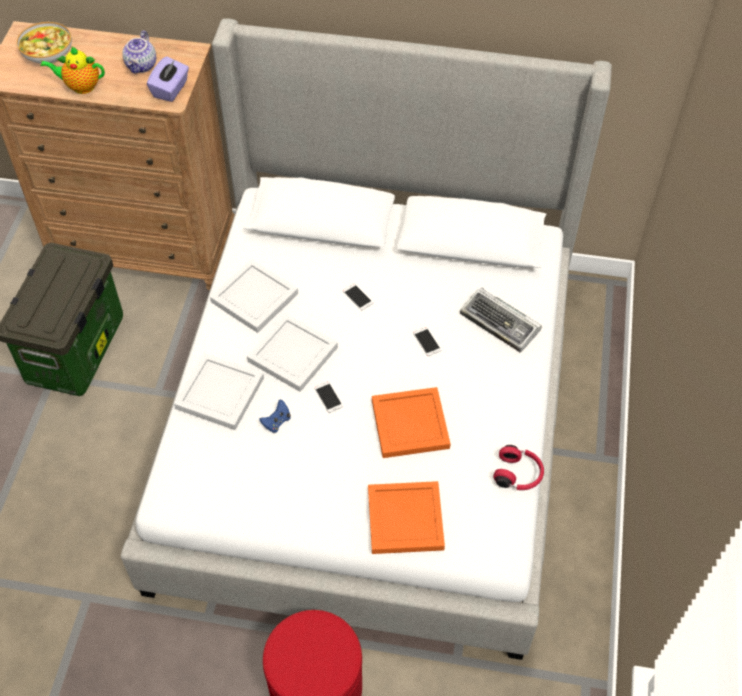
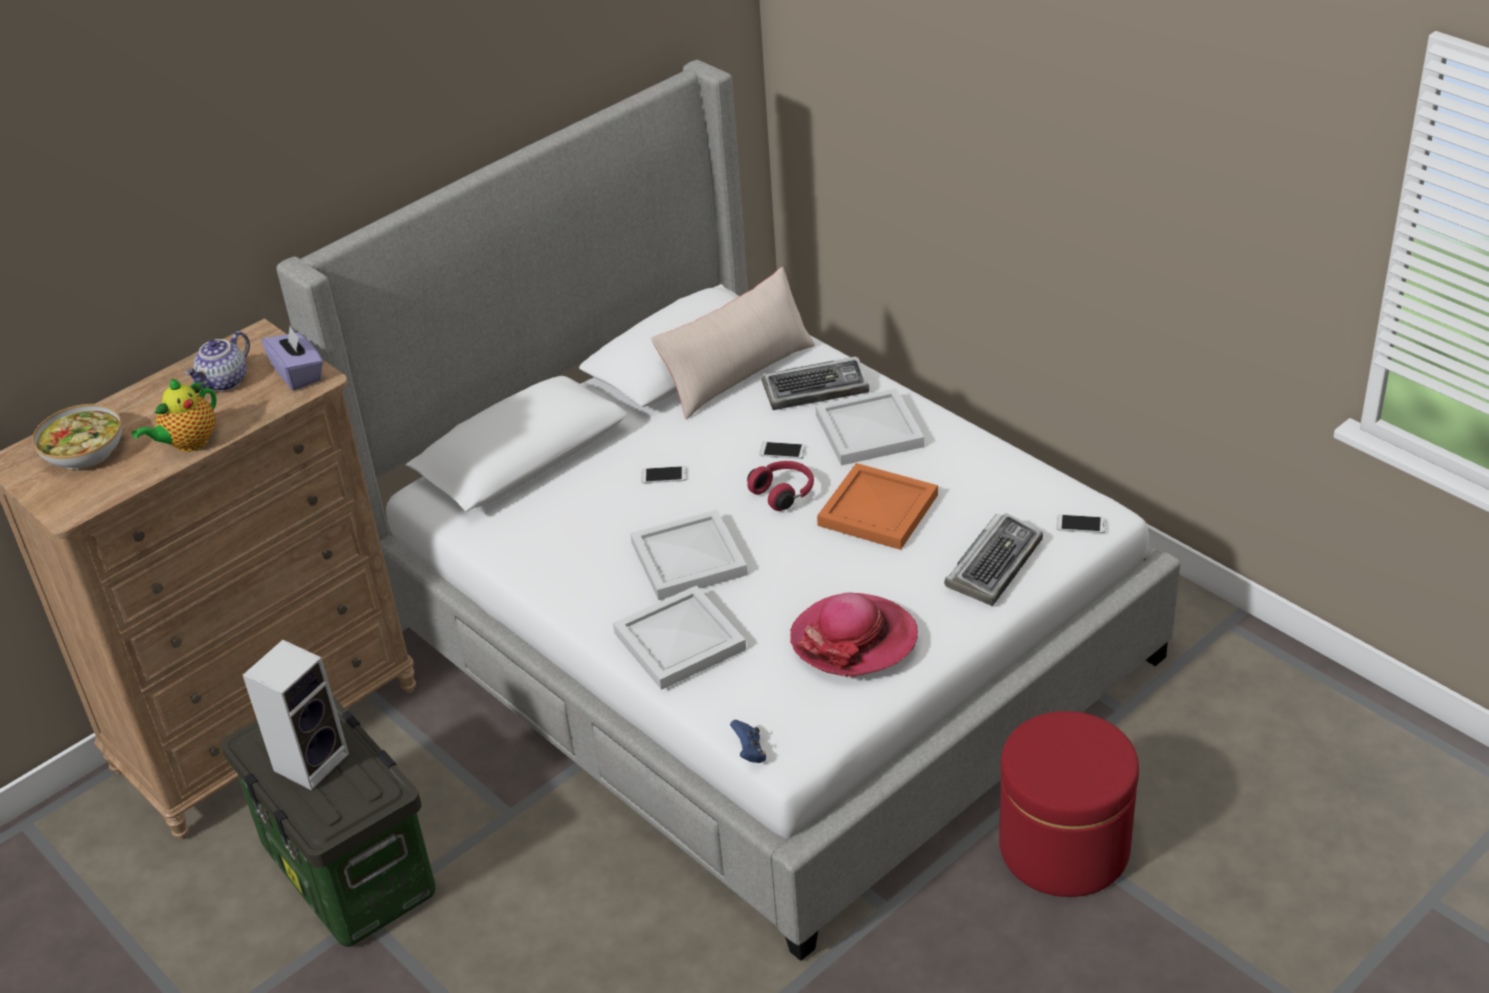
camera: 50 degrees left, 15 degrees down
teapot [122,30,156,74] -> teapot turned 75 degrees clockwise [184,331,250,391]
white tray [210,259,298,333] -> white tray moved to [815,388,925,466]
blue game controller [259,400,291,433] -> blue game controller moved to [730,720,766,763]
phone [314,381,343,413] -> phone moved to [1057,514,1105,533]
orange tray [368,481,445,554] -> keyboard [944,513,1043,606]
red headphones [493,445,544,490] -> red headphones moved to [747,461,814,511]
none -> speaker [243,640,349,790]
none -> beige pillow [651,267,815,419]
none -> hat [790,593,918,677]

